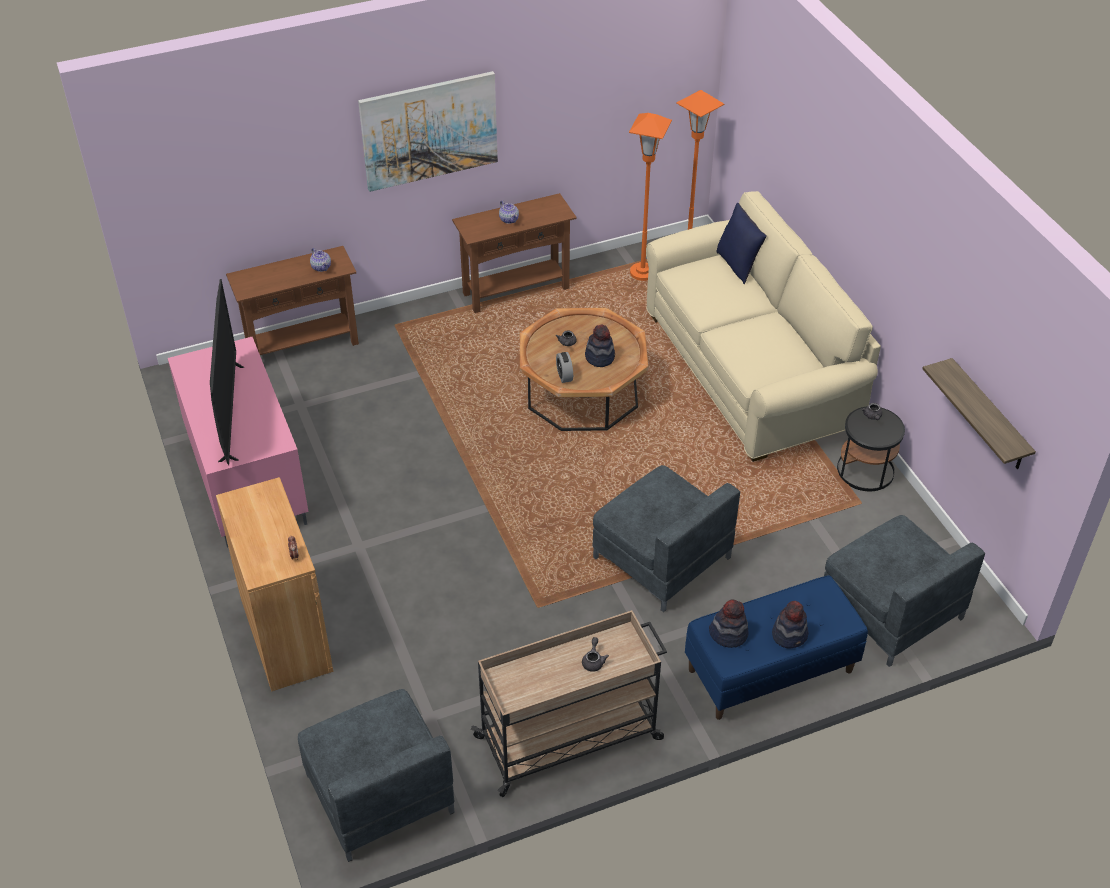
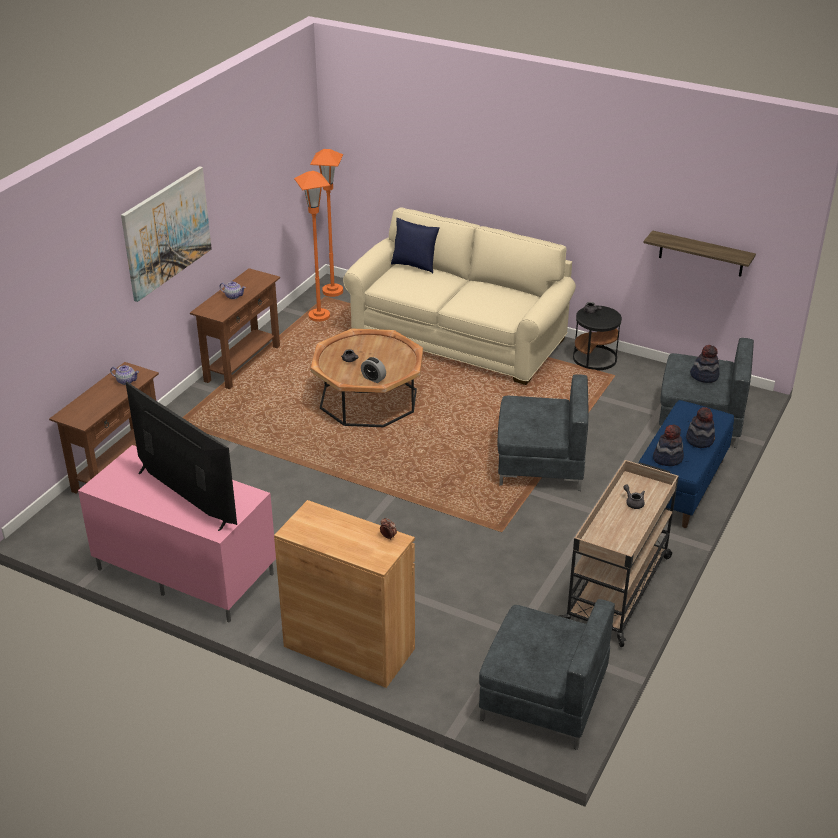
camera: 40 degrees left, 10 degrees down
hat [585,325,615,367] -> hat moved to [690,345,719,383]

